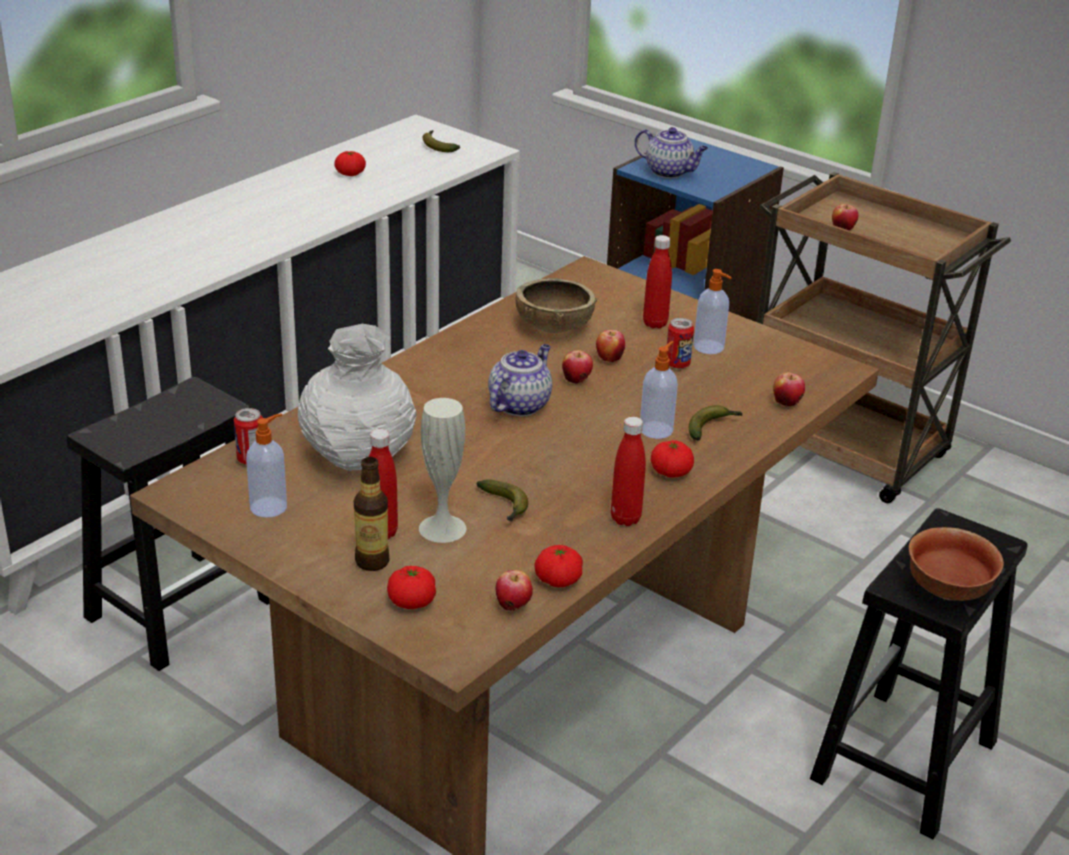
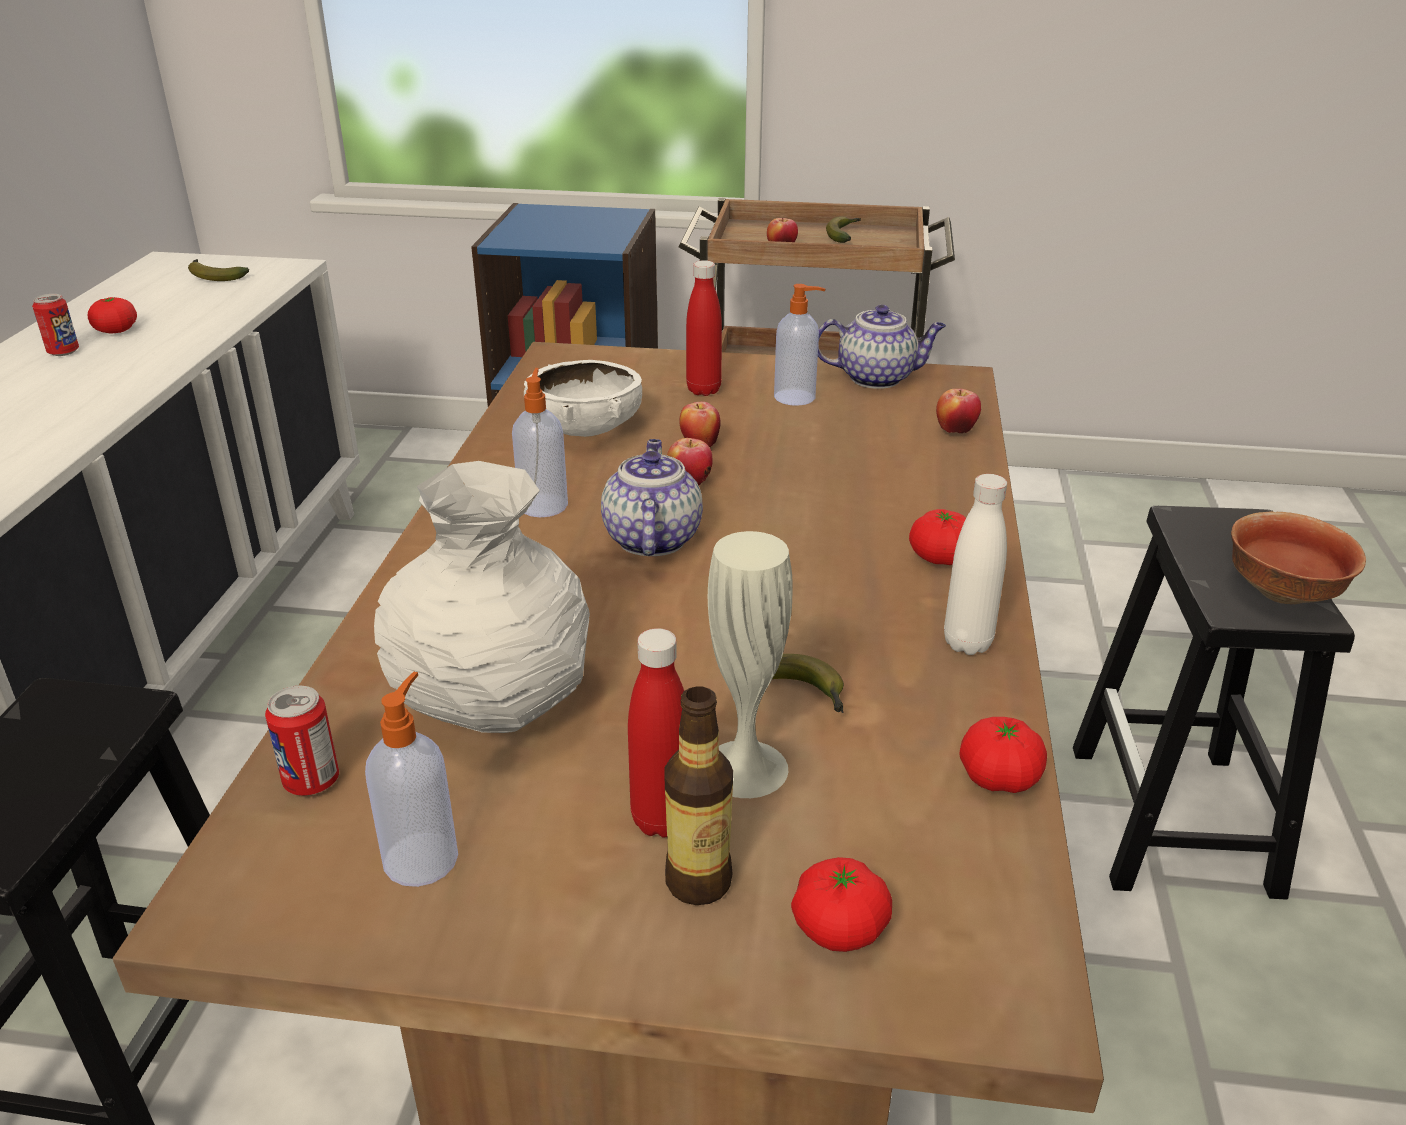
camera: 30 degrees left, 0 degrees up
apple [496,570,533,611] -> none
brown bowl [515,278,598,333] -> white bowl [524,360,642,437]
red bottle [611,417,646,526] -> white bottle [944,474,1007,655]
teapot [635,127,708,178] -> teapot moved to [818,305,946,389]
soap dispenser [640,341,678,439] -> soap dispenser moved to [512,368,568,517]
can [667,318,694,369] -> can moved to [32,294,79,356]
banana [689,405,743,440] -> banana moved to [826,217,861,243]

